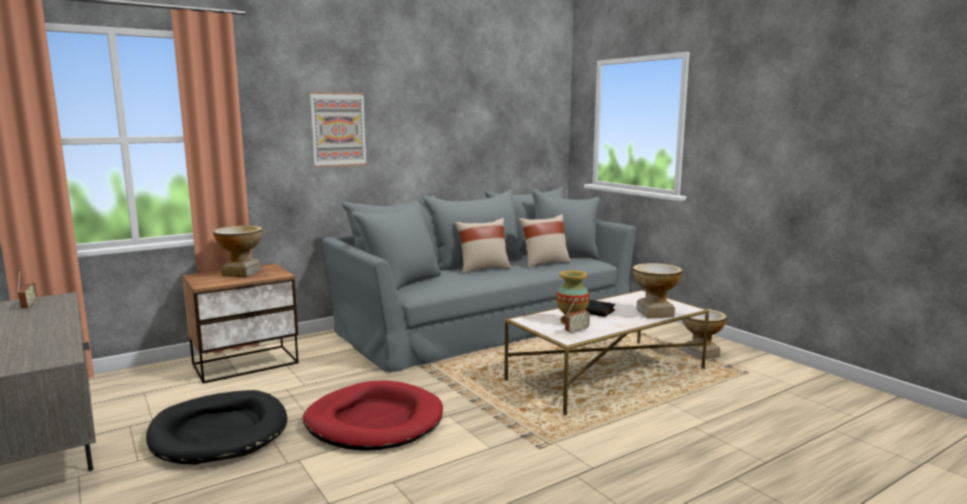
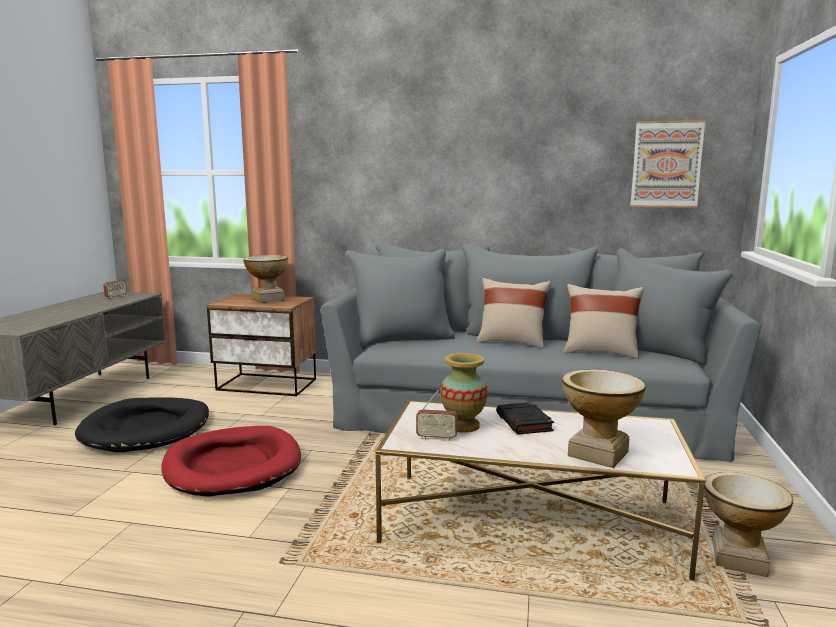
camera: 45 degrees right, 0 degrees up
picture [310,92,367,167] -> picture moved to [630,120,706,208]

